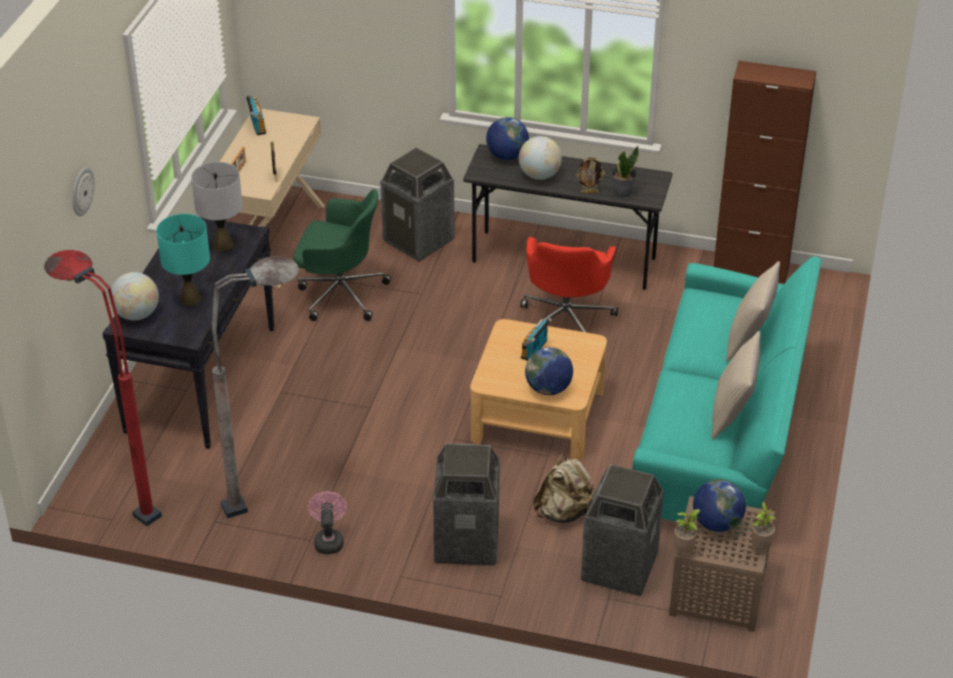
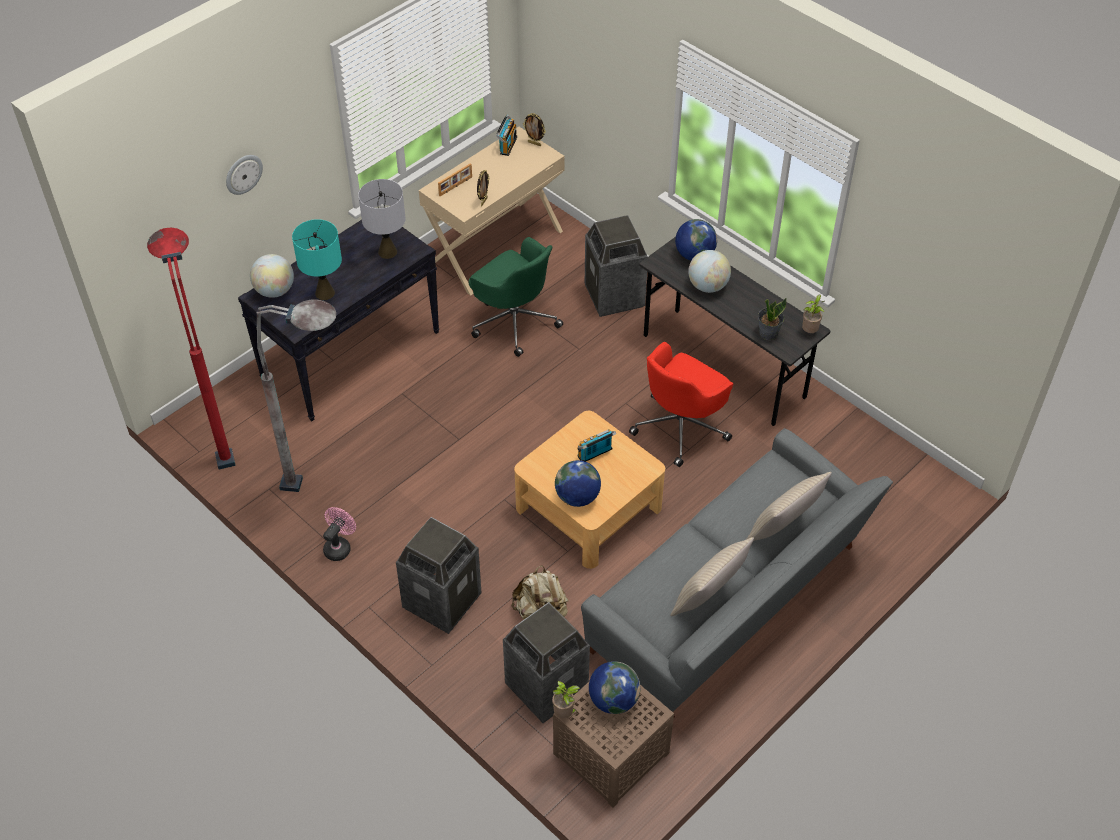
camera: 30 degrees right, 10 degrees up
picture frame [576,157,605,193] -> picture frame moved to [523,113,546,146]
turquoise sofa [633,256,822,536] -> grey sofa [581,428,893,717]
brown cabinet [713,61,816,284] -> none
potted plant [752,502,776,550] -> potted plant moved to [802,295,824,333]

